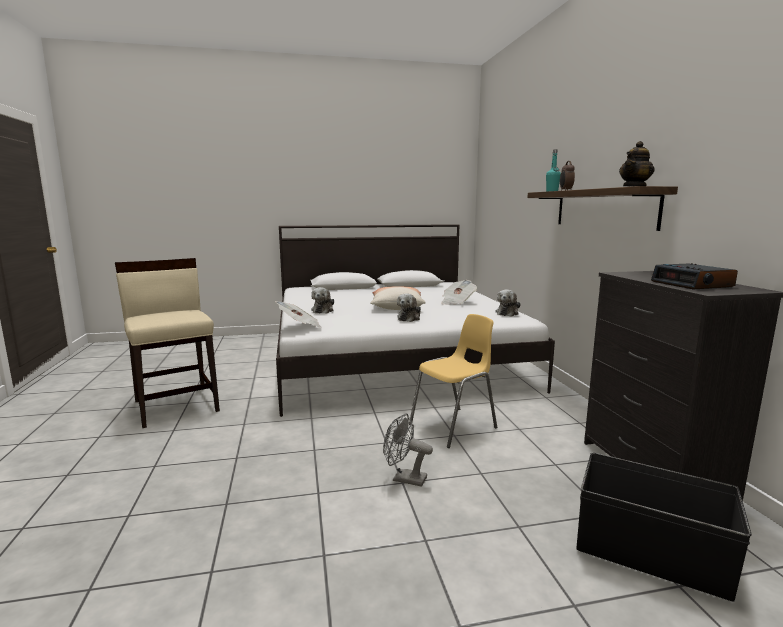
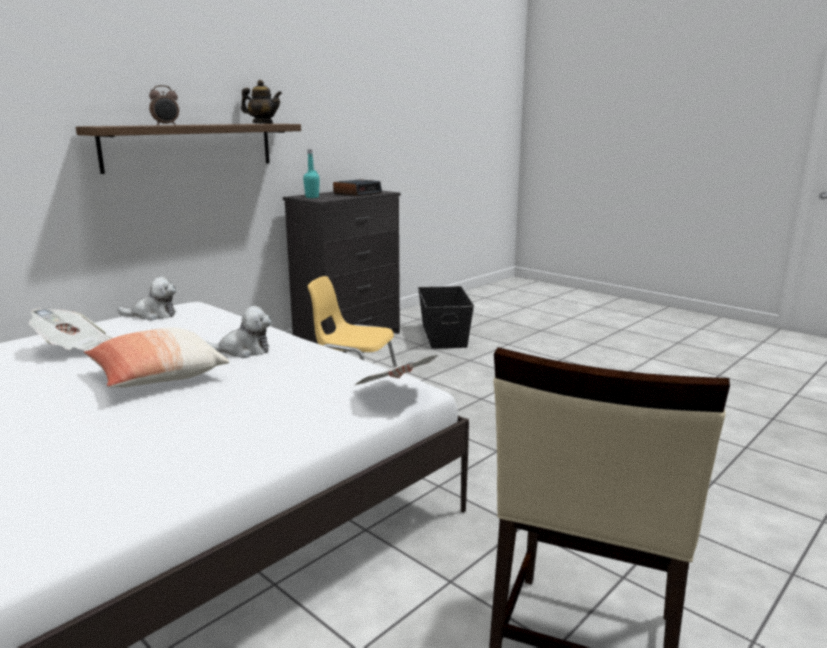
camera: 125 degrees left, 5 degrees up
plush toy [311,287,334,314] -> none
grey fan [383,413,433,487] -> none
turquoise bottle [546,149,561,191] -> turquoise bottle moved to [303,149,320,198]

